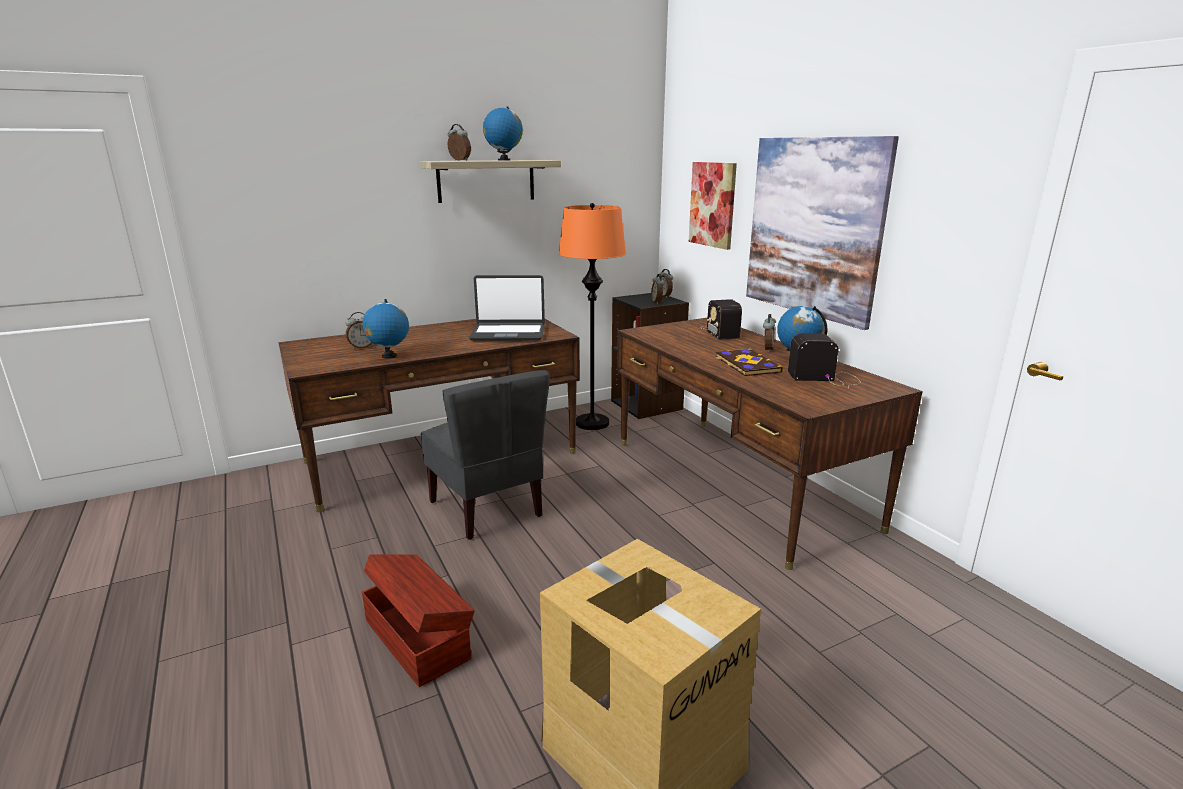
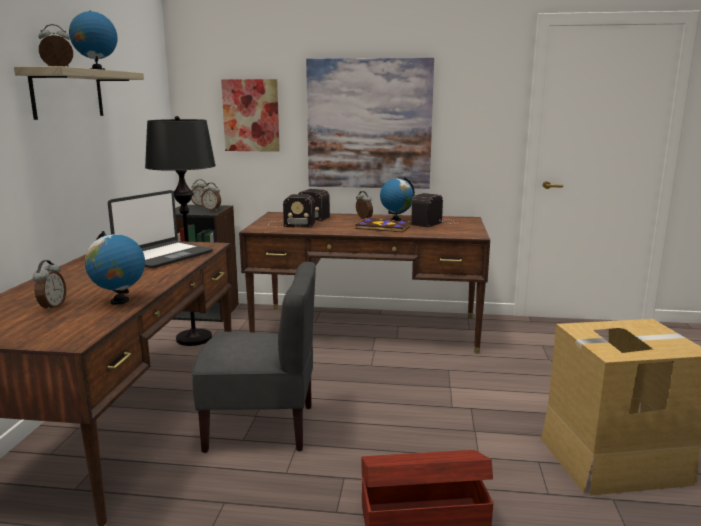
camera: 55 degrees left, 5 degrees down
orange floor lamp [559,203,626,430] -> black floor lamp [145,116,216,346]
none -> radio [268,194,315,228]

